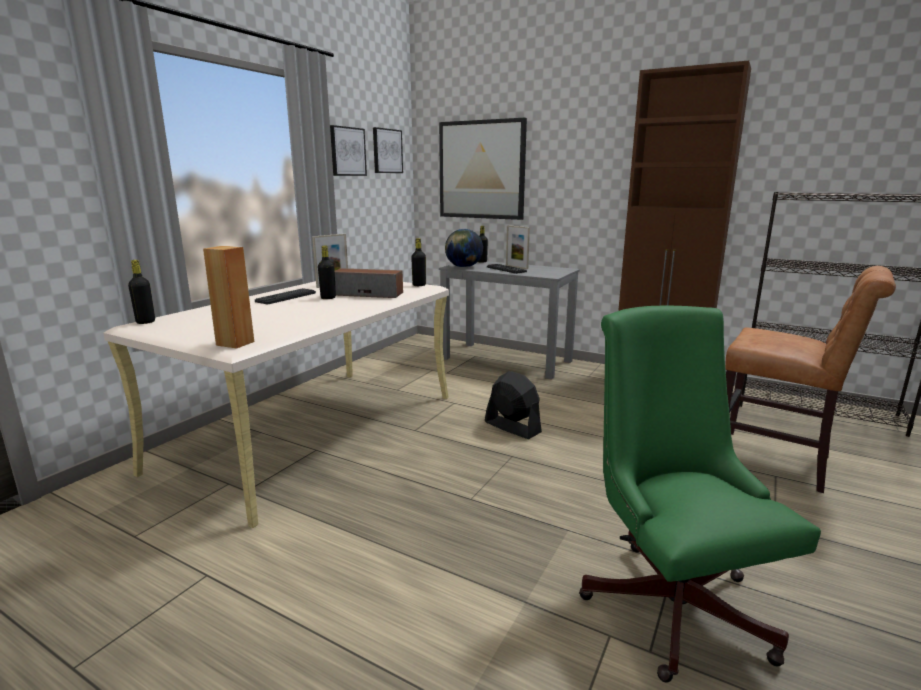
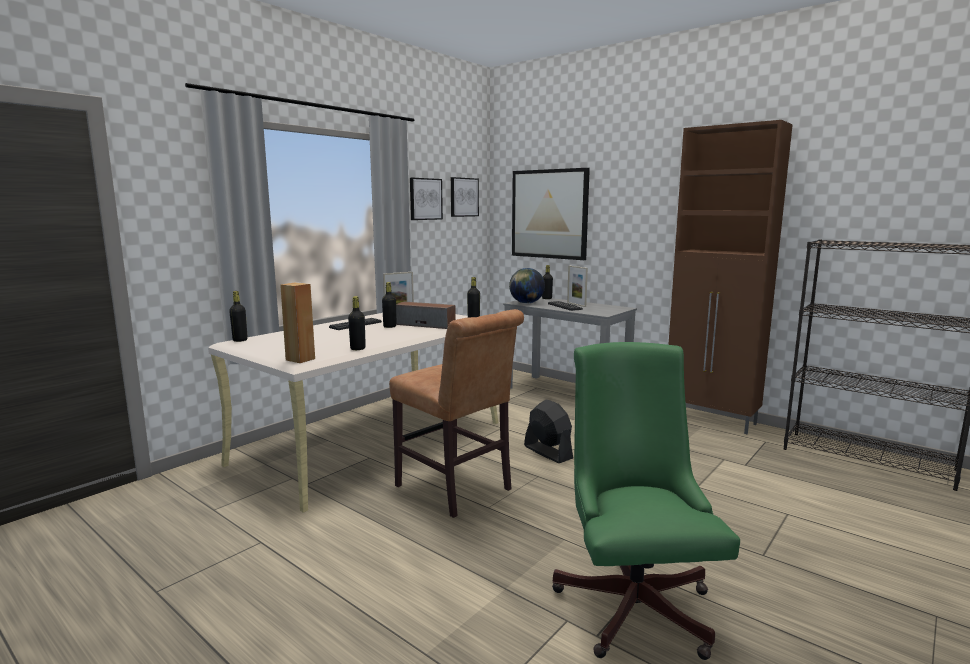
camera: 10 degrees right, 5 degrees down
brown chair [725,266,896,493] -> brown chair moved to [389,309,524,518]
none -> black bottle [348,296,366,350]

